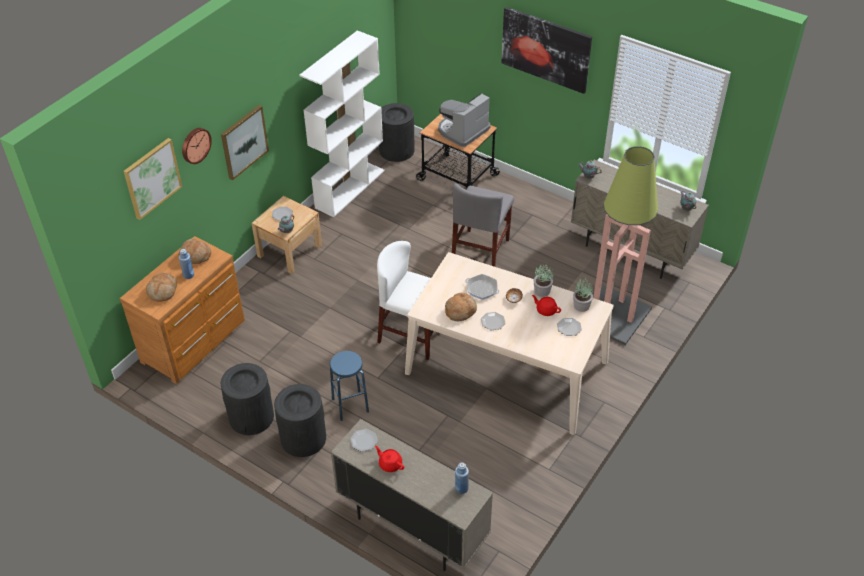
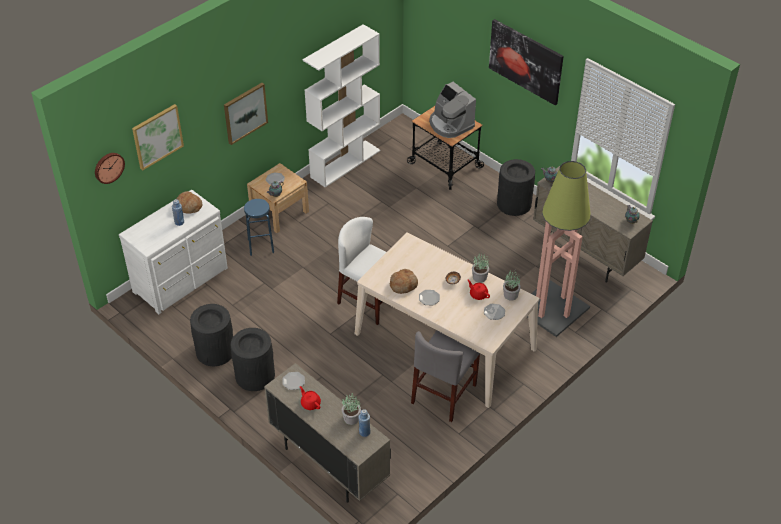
camera: 10 degrees right, 0 degrees up
brown dresser [119,236,245,384] -> white dresser [119,189,228,314]
bread [146,273,177,302] -> none
wall clock [182,128,212,164] -> wall clock moved to [95,153,125,184]
blue stool [330,351,369,421] -> blue stool moved to [244,199,274,256]
black trash can [379,103,415,162] -> black trash can moved to [497,159,535,216]
coffee machine [438,93,490,147] -> coffee machine turned 90 degrees counterclockwise [429,82,476,138]
grey chair [452,183,514,267] -> grey chair moved to [411,330,480,422]
frying pan [465,274,499,300] -> none
none -> potted plant [342,394,361,425]

